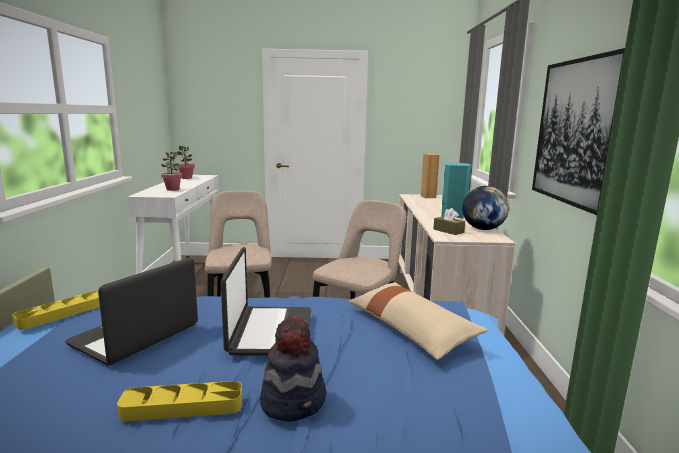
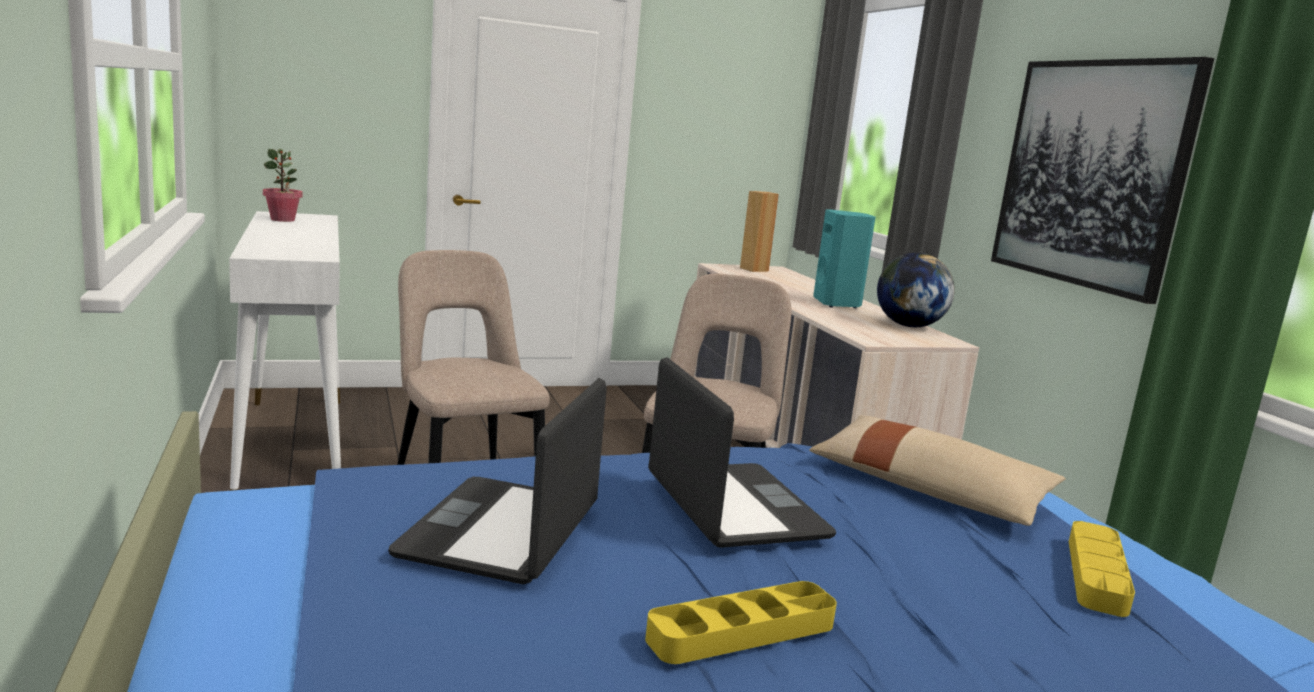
camera: 20 degrees left, 0 degrees up
yellow tray [12,291,100,330] -> yellow tray moved to [1069,521,1135,617]
potted plant [161,152,182,191] -> none
hat [260,316,326,422] -> none
brown tissue box [433,208,465,235] -> none

